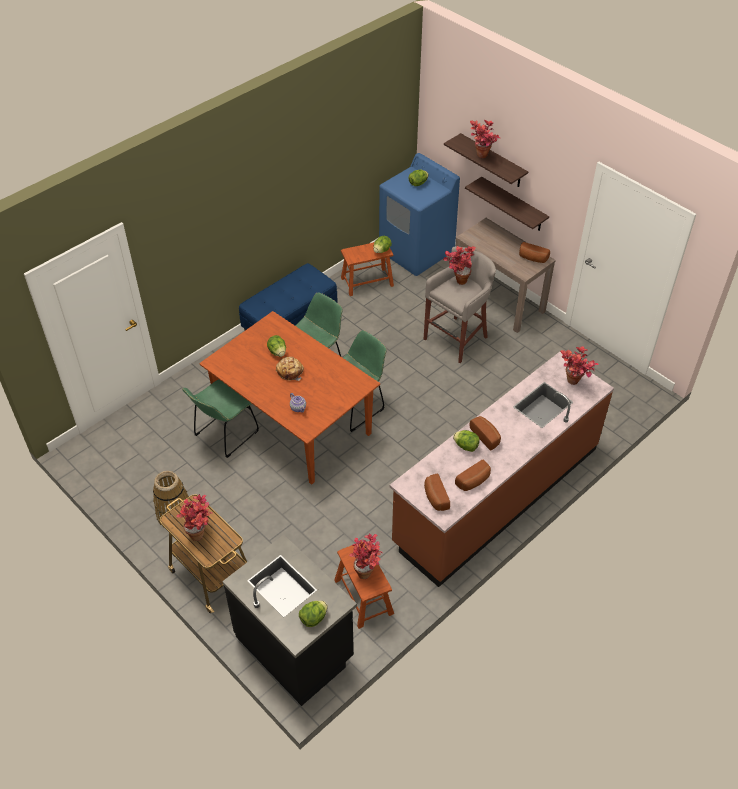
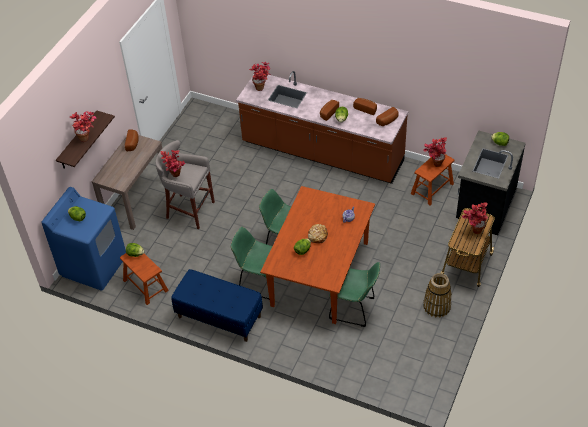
camera: 110 degrees left, 0 degrees up
shelf [465,177,549,231] -> none

